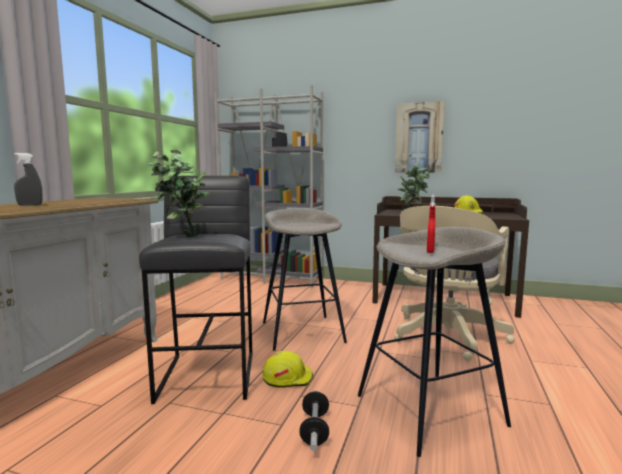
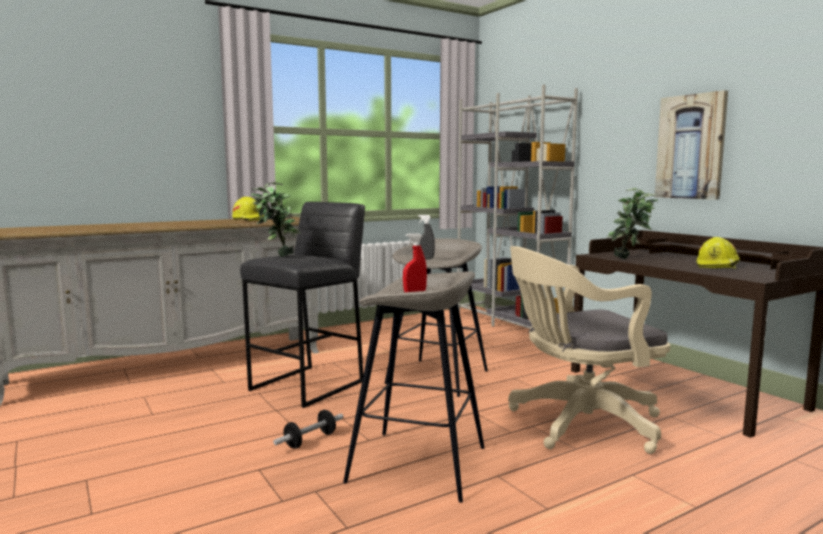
camera: 40 degrees right, 0 degrees up
grey spray bottle [14,153,43,206] -> grey spray bottle moved to [418,215,435,259]
yellow hard hat [262,351,313,388] -> yellow hard hat moved to [232,197,264,221]

